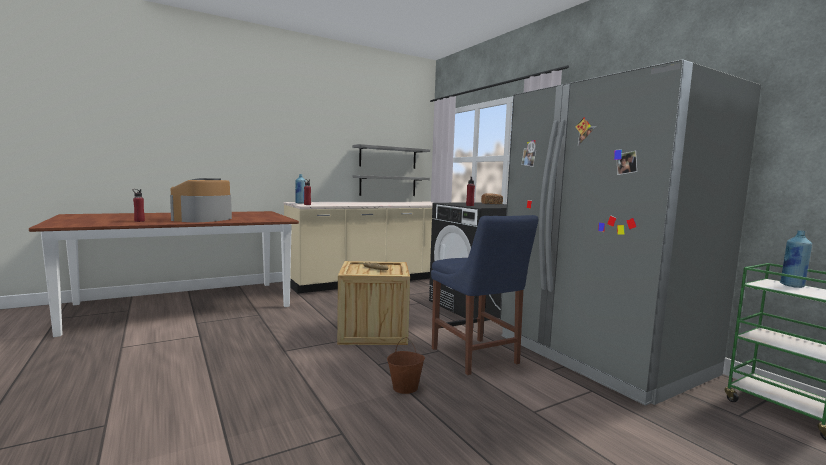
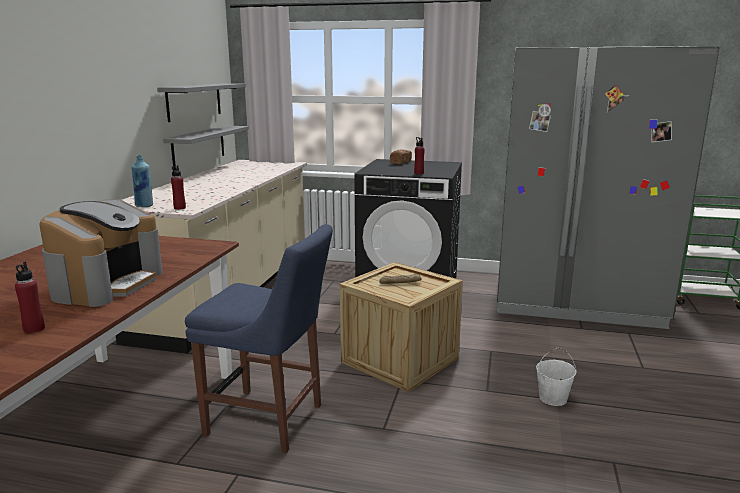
camera: 45 degrees left, 10 degrees up
coffee machine [170,178,232,222] -> coffee machine turned 135 degrees counterclockwise [39,199,163,307]
brown bucket [387,337,425,394] -> white bucket [536,347,577,406]
blue chair [431,215,539,375] -> blue chair moved to [185,224,333,453]
blue bottle [780,230,812,288] -> none

